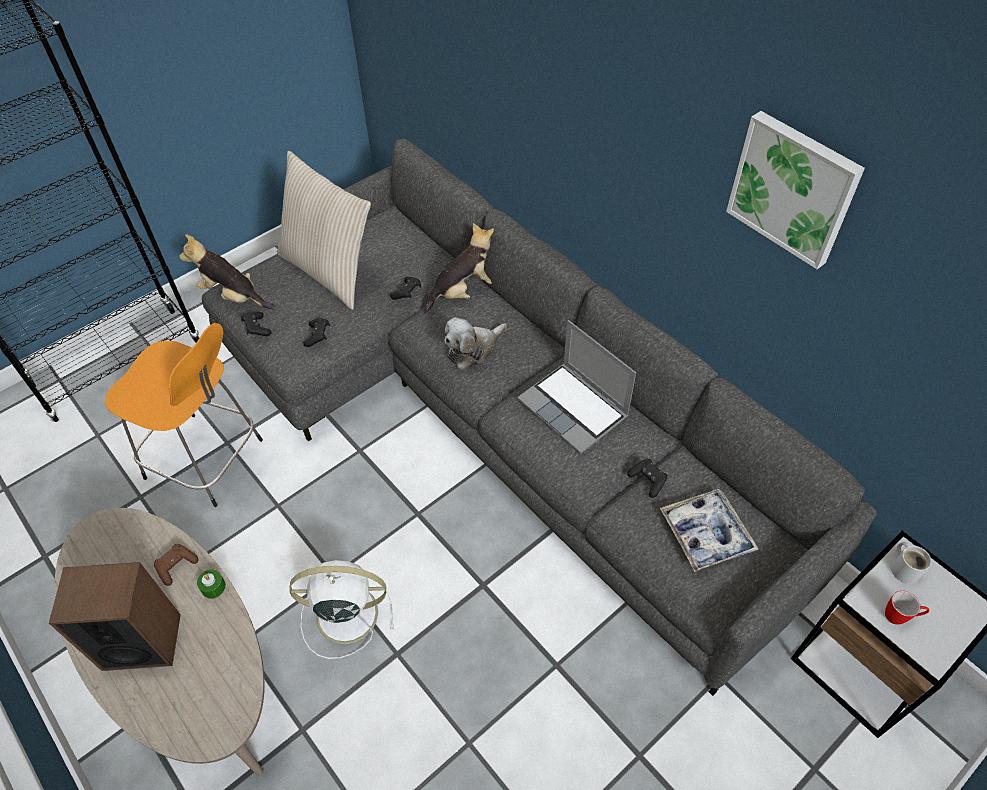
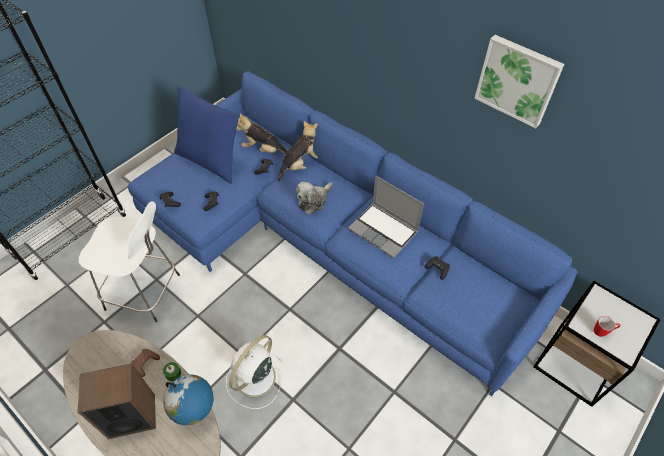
camera: 10 degrees left, 0 degrees up
orange stool [105,323,263,507] -> white stool [79,201,180,322]
plush toy [179,234,275,309] -> plush toy moved to [236,113,288,154]
grey sofa [202,138,877,696] -> blue sofa [128,71,578,396]
beige pillow [277,151,371,310] -> blue pillow [174,85,240,184]
white fan [289,560,394,659] -> white fan turned 45 degrees counterclockwise [226,335,283,409]
tray [660,489,759,572] -> none
white mug [891,542,931,584] -> none
none -> globe [163,375,213,425]

